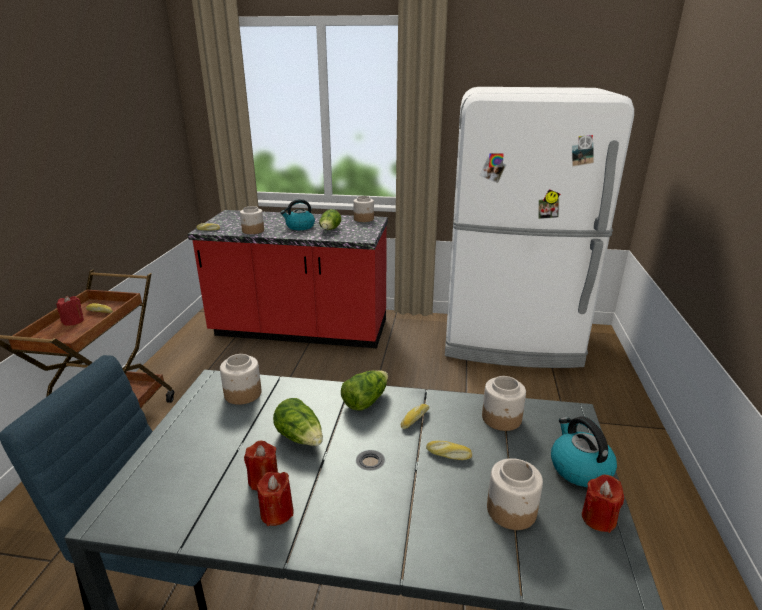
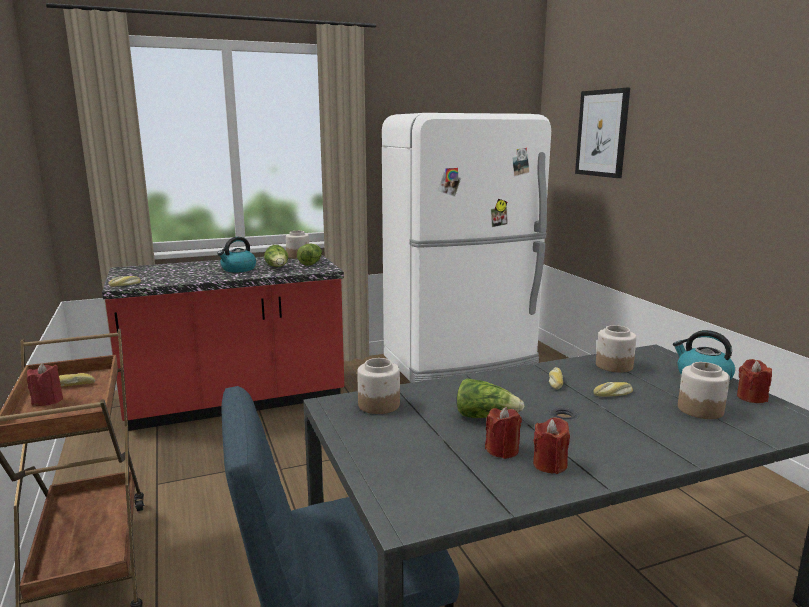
camera: 30 degrees left, 10 degrees down
jar [240,206,264,234] -> none
lettuce [341,370,388,410] -> lettuce moved to [297,244,322,266]
none -> picture [575,88,630,178]

